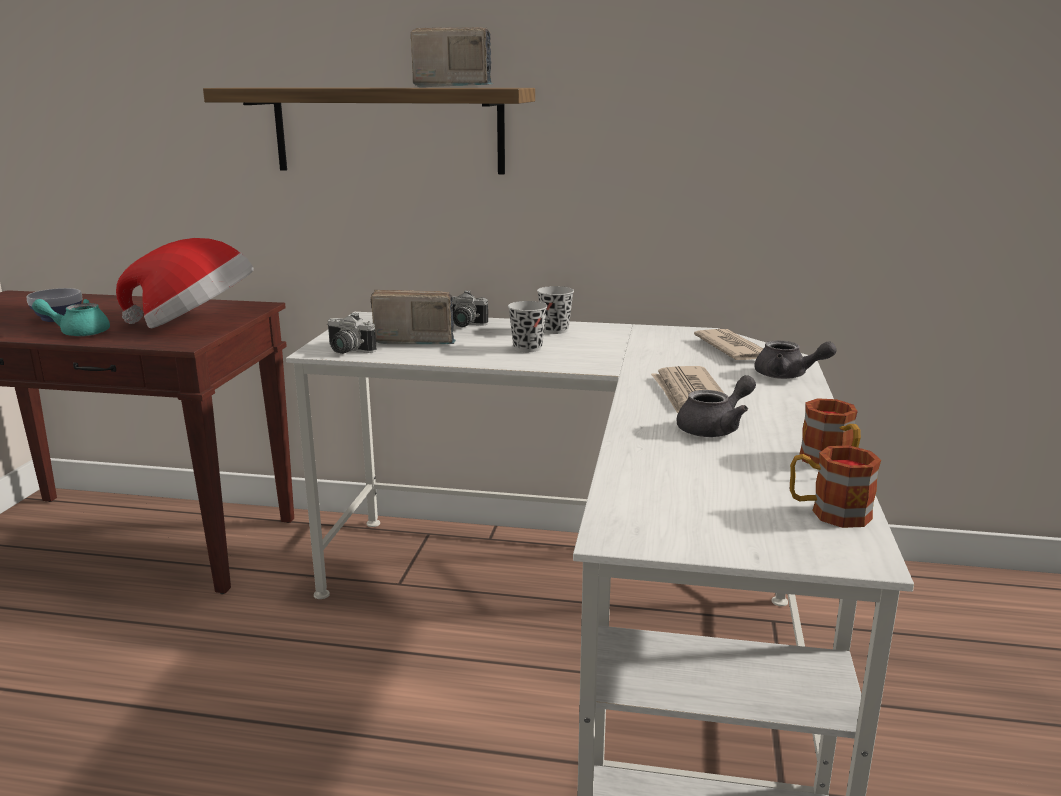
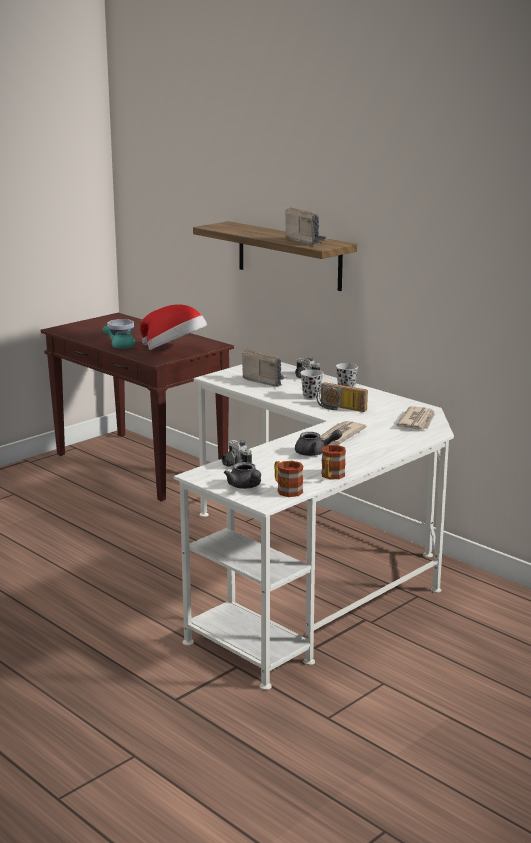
camera: 35 degrees right, 0 degrees up
camera [327,313,376,354] -> camera moved to [221,440,252,467]
grey teapot [754,340,837,379] -> grey teapot moved to [224,462,261,489]
none -> radio [317,382,368,412]

